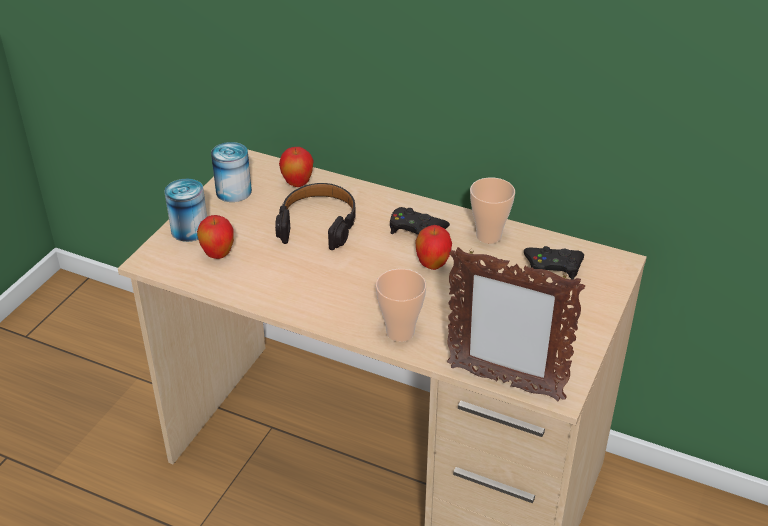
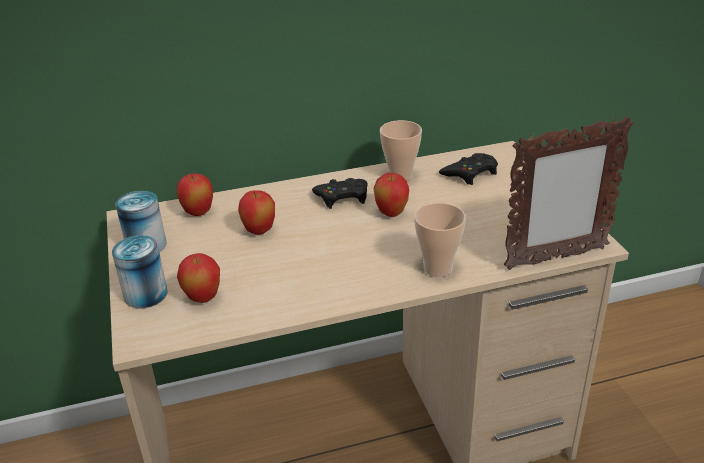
camera: 40 degrees left, 5 degrees down
black headphones [275,183,356,250] -> apple [238,190,275,235]

